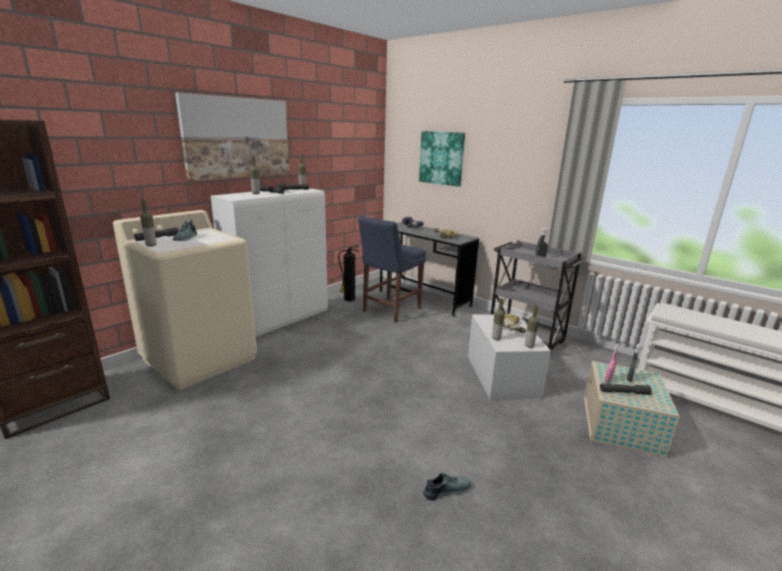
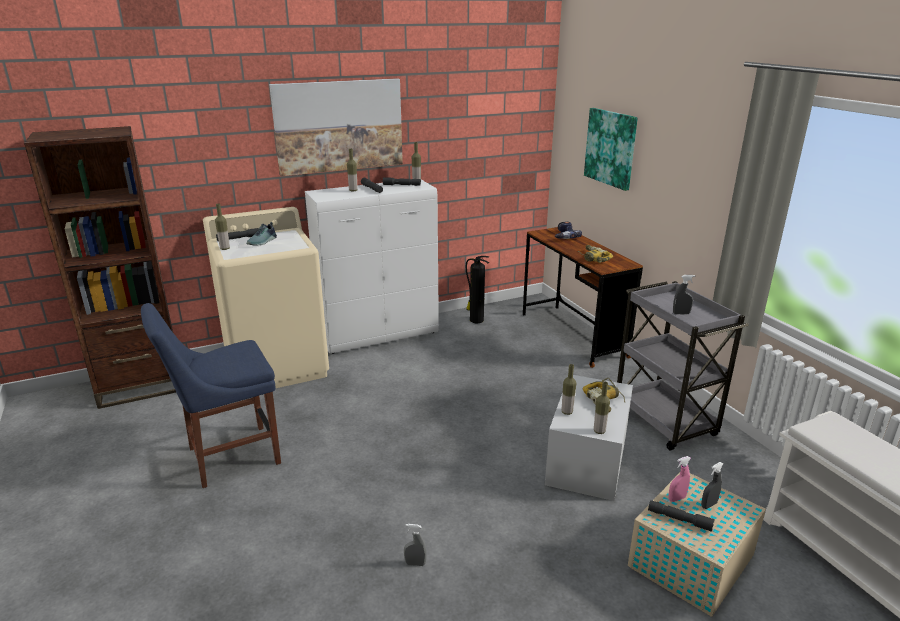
camera: 25 degrees right, 5 degrees up
blue chair [358,216,426,322] -> blue chair moved to [141,303,281,488]
grey desk [380,222,479,317] -> brown desk [523,227,643,368]
shoe [423,473,471,501] -> grey spray bottle [404,524,427,566]

